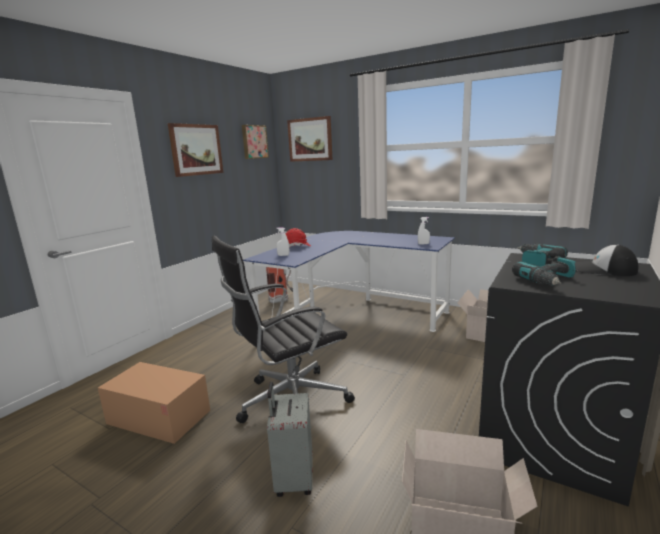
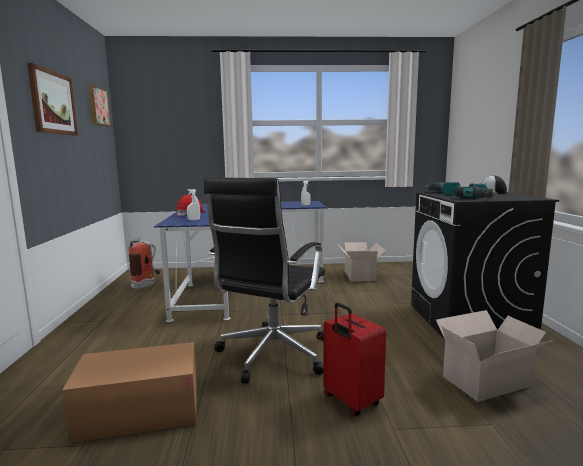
camera: 35 degrees left, 5 degrees down
grey suitcase [267,382,313,497] -> red suitcase [323,302,386,416]
picture [287,116,332,162] -> none

